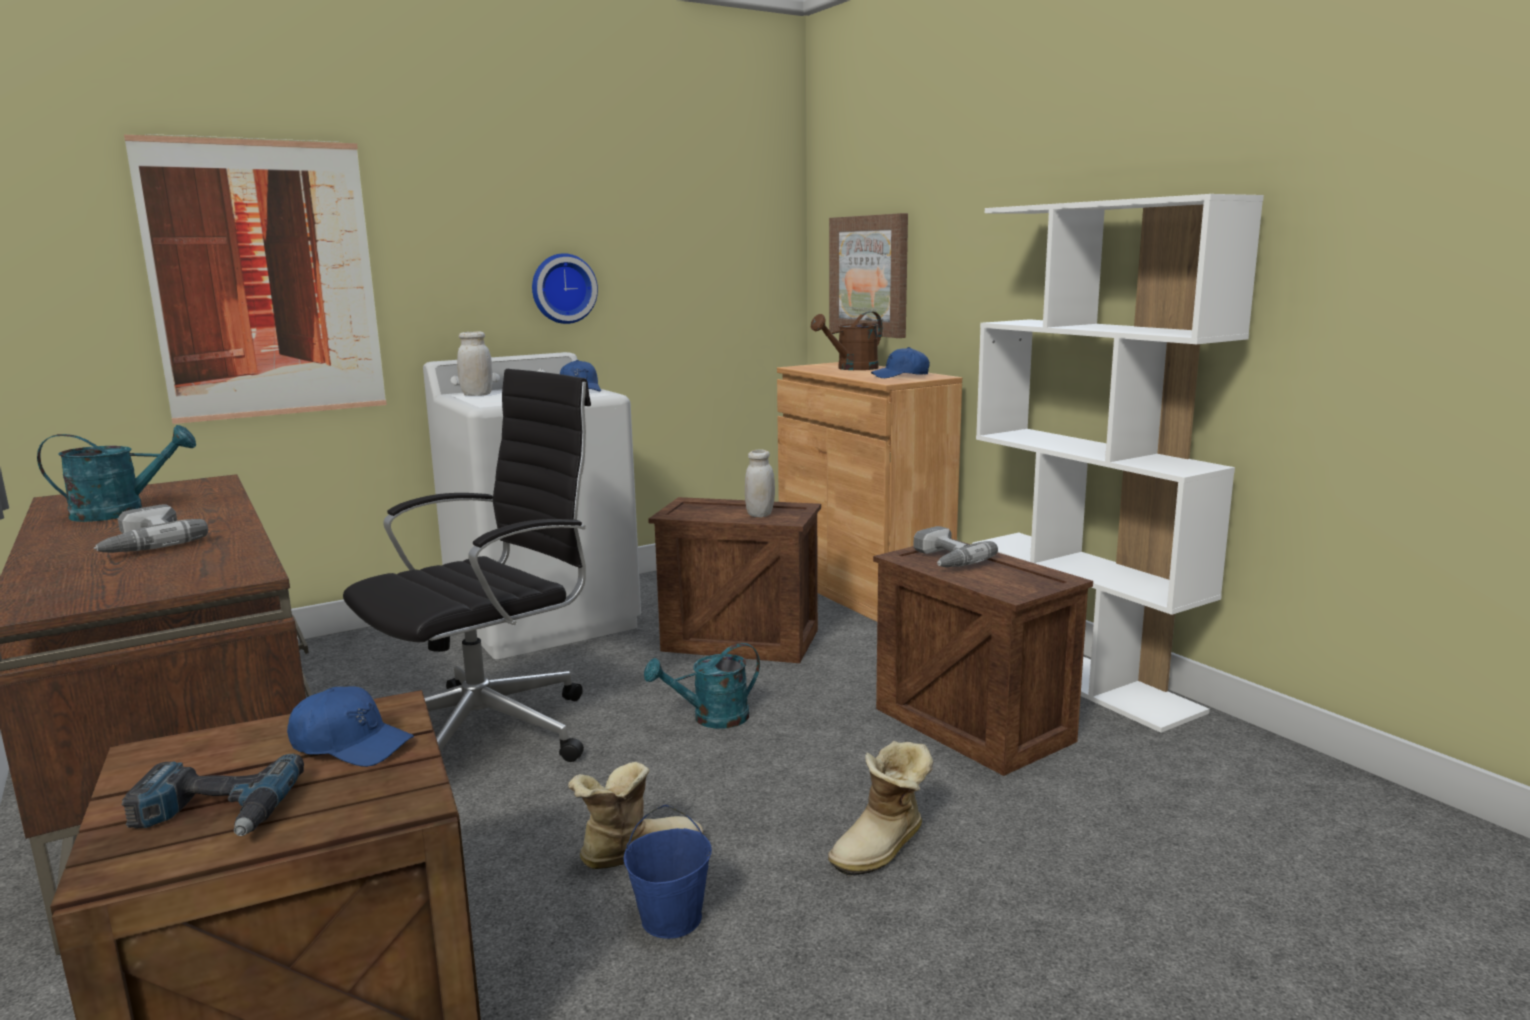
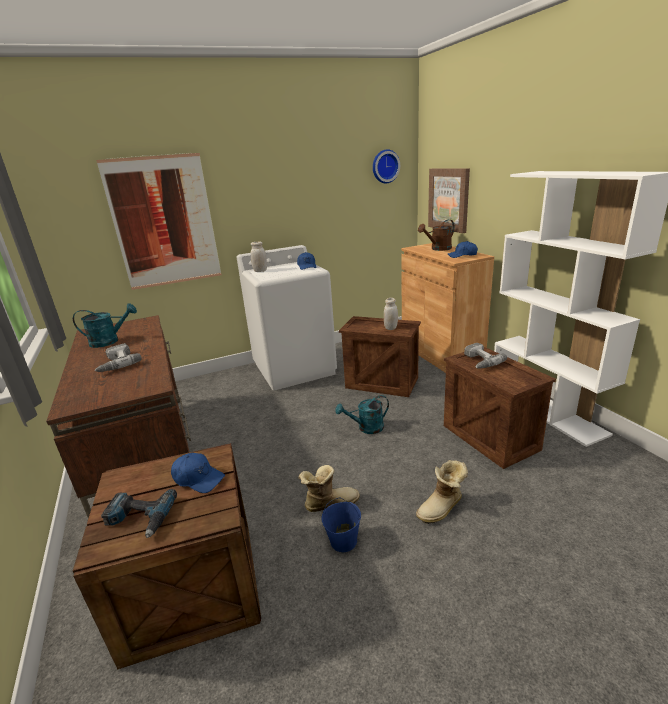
camera: 10 degrees right, 10 degrees up
black office chair [343,369,591,762] -> none
wall clock [532,253,598,324] -> wall clock moved to [373,149,400,184]

